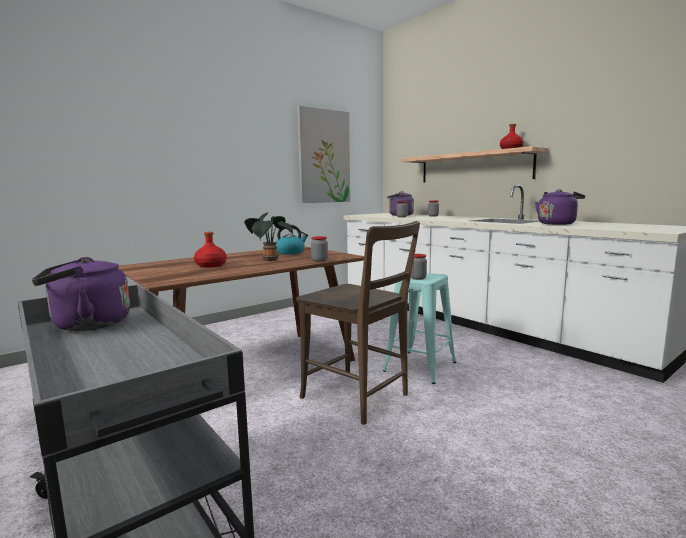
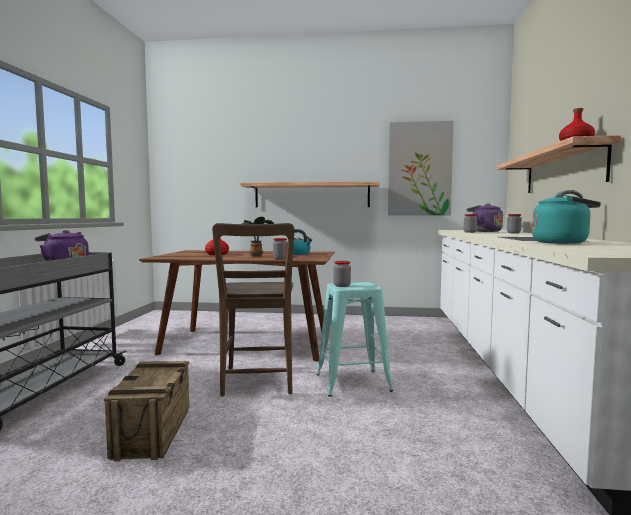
camera: 45 degrees right, 5 degrees down
purple kettle [535,189,585,225] -> turquoise kettle [532,194,601,244]
none -> crate [104,361,189,461]
none -> shelf [240,181,380,208]

